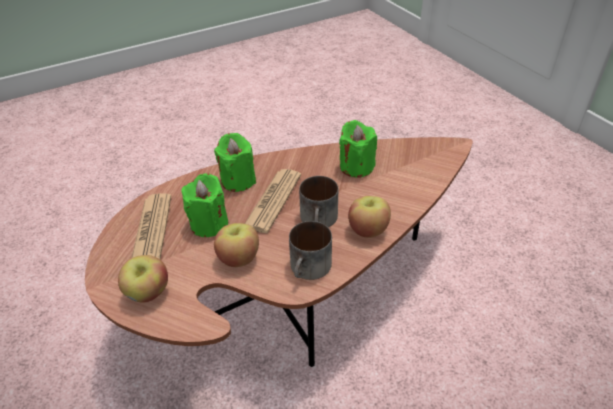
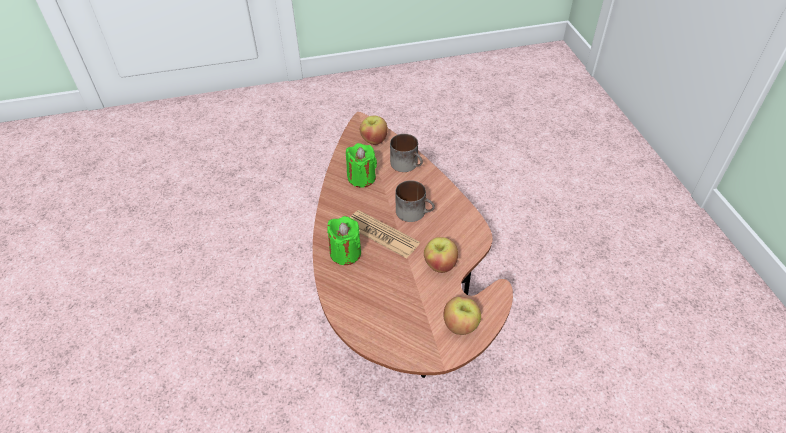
camera: 75 degrees left, 5 degrees up
newspaper [132,193,171,259] -> none
green candle [181,173,228,237] -> none
mug [289,221,332,280] -> mug moved to [390,134,423,172]
apple [348,196,391,238] -> apple moved to [360,115,388,145]

